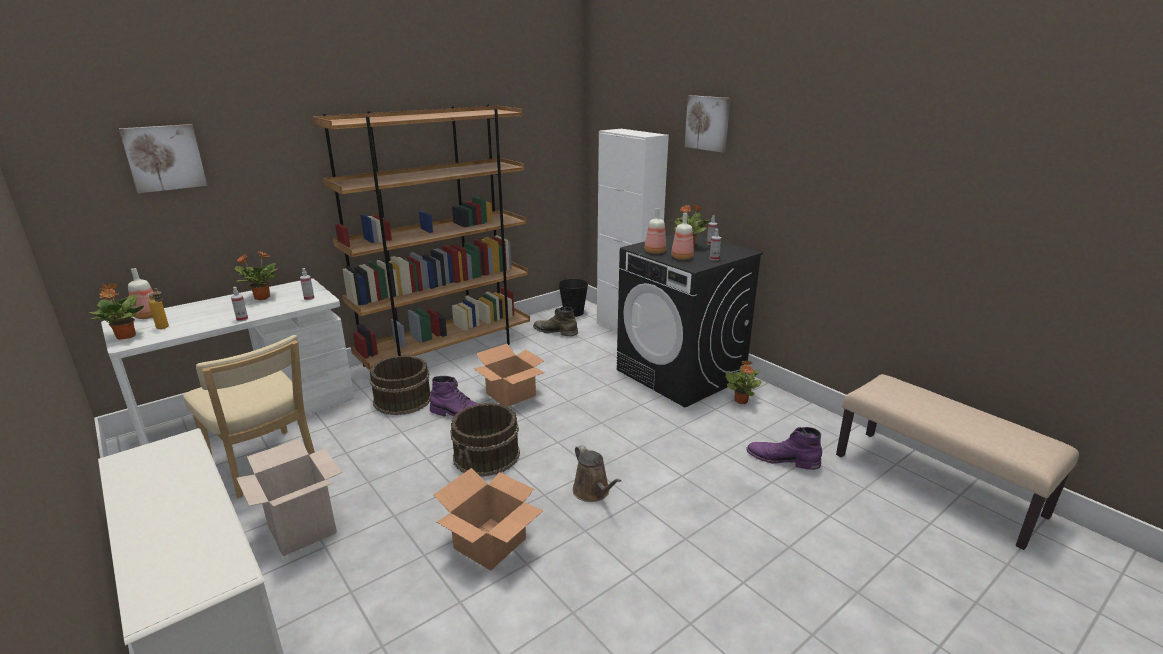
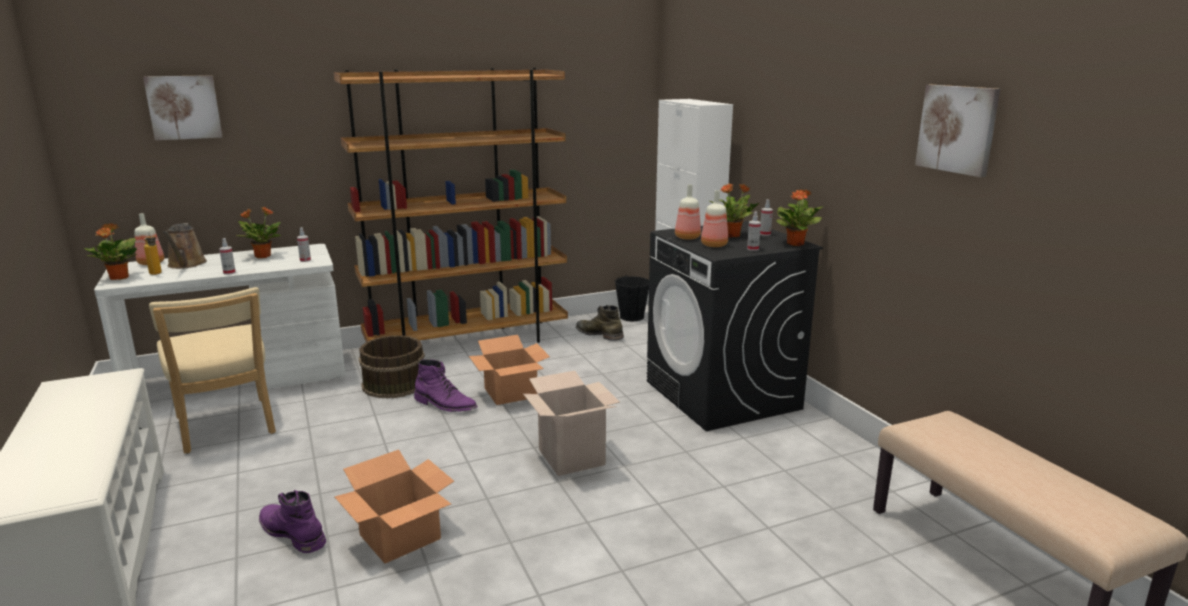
camera: 15 degrees right, 5 degrees down
cardboard box [236,439,342,556] -> cardboard box moved to [523,371,620,476]
brown bucket [450,403,520,477] -> none
brown watering can [573,445,621,502] -> brown watering can moved to [163,223,207,269]
picture [684,95,730,153] -> picture moved to [915,85,1001,177]
potted plant [725,361,762,404] -> potted plant moved to [777,189,823,246]
purple boot [747,427,822,470] -> purple boot moved to [259,490,326,553]

